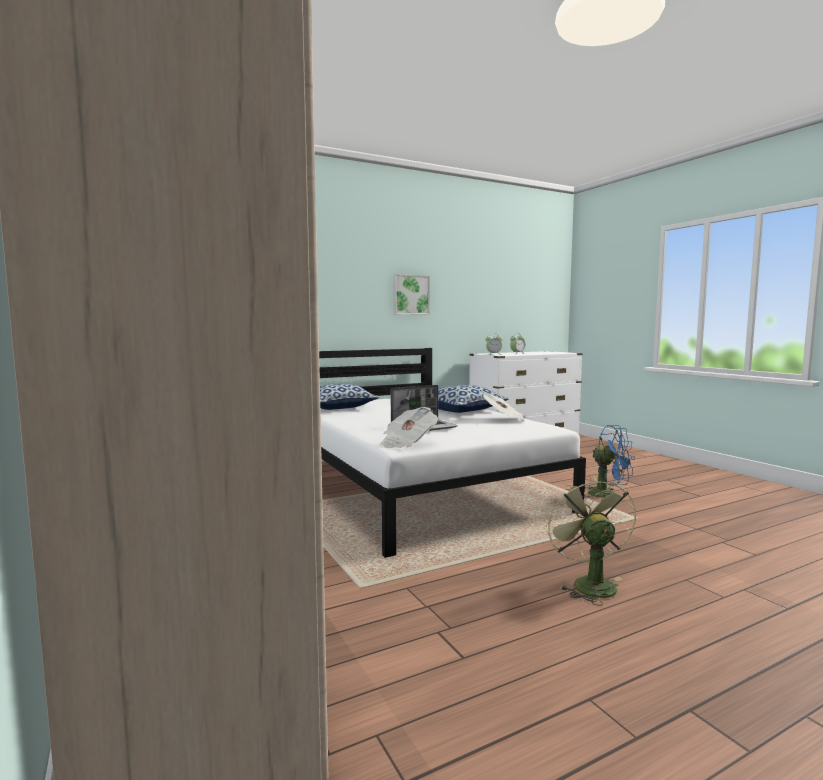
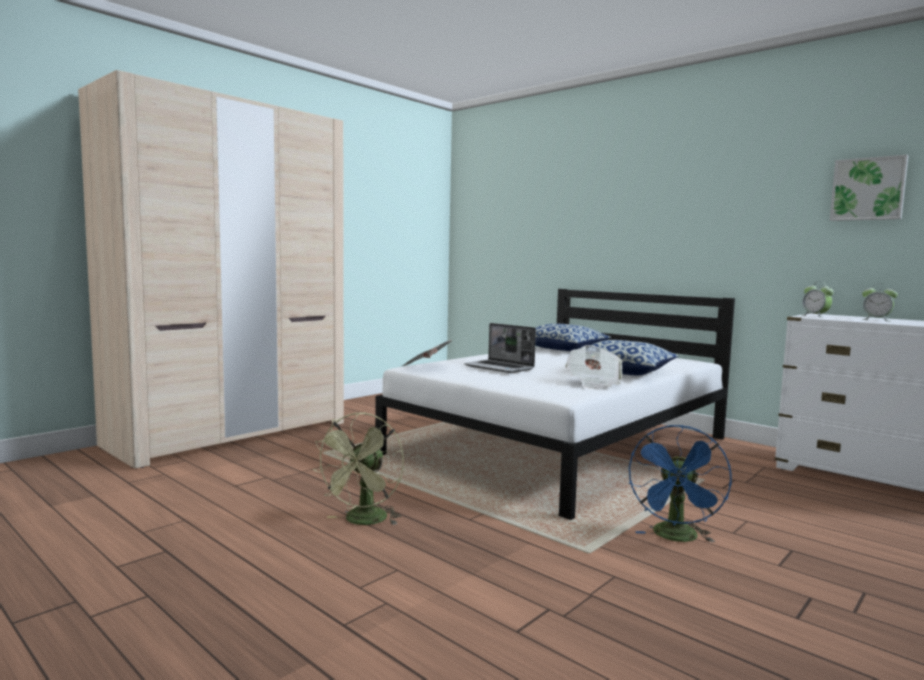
camera: 70 degrees right, 0 degrees up
picture [393,274,430,315] -> picture moved to [830,155,908,221]
green fan [545,475,636,606] -> green fan turned 135 degrees clockwise [312,412,404,525]

